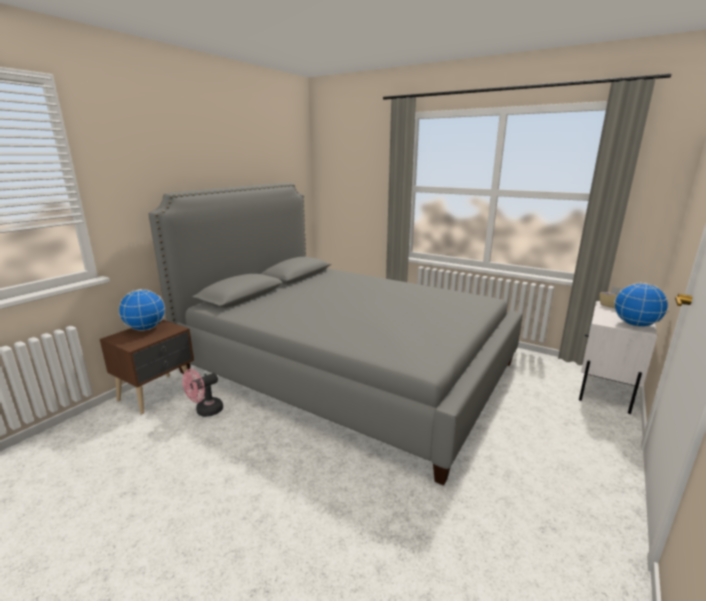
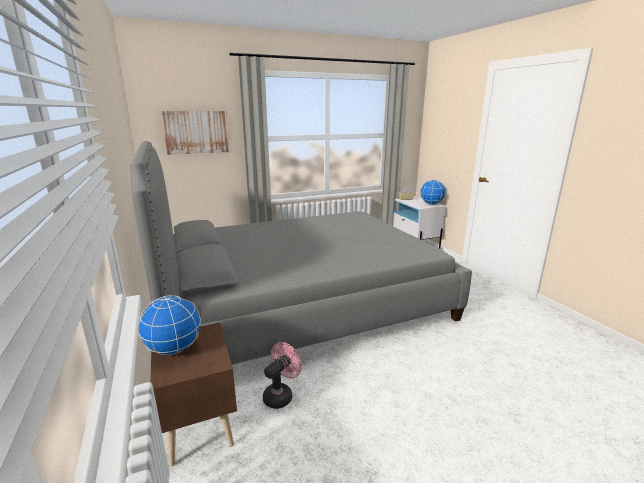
camera: 55 degrees left, 0 degrees up
pink fan [183,369,223,417] -> pink fan turned 135 degrees counterclockwise [263,342,302,409]
none -> picture [161,111,230,155]

